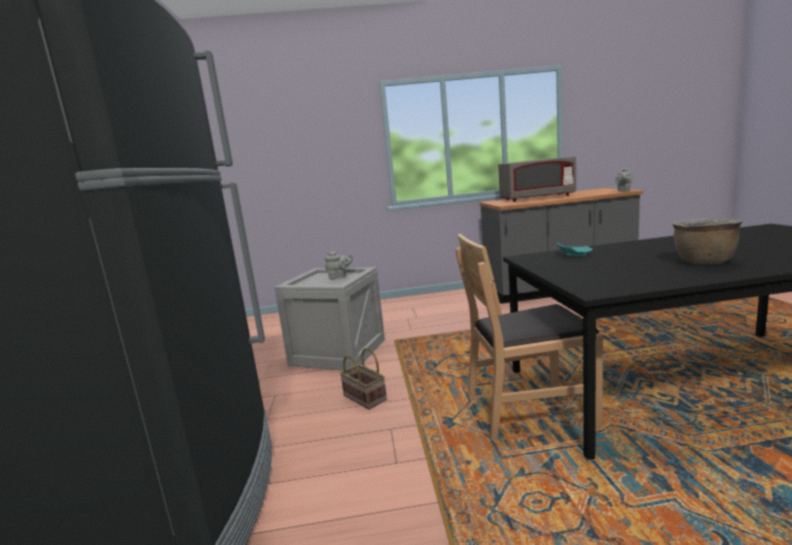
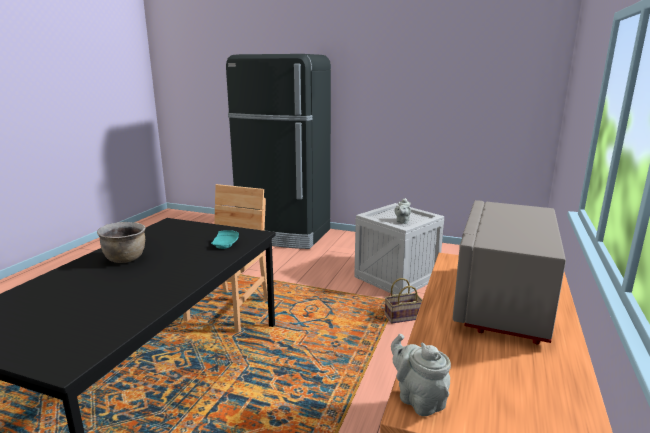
camera: 115 degrees right, 5 degrees up
basket [340,348,387,410] -> basket moved to [385,278,422,324]

